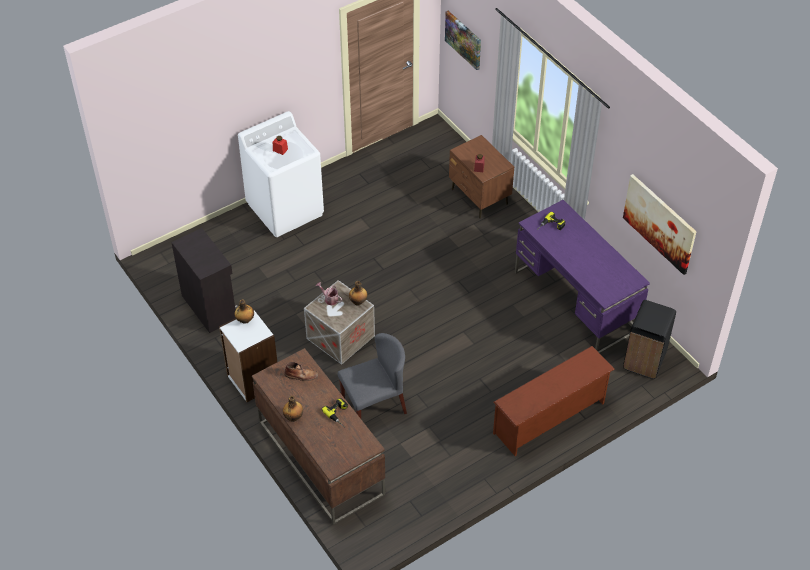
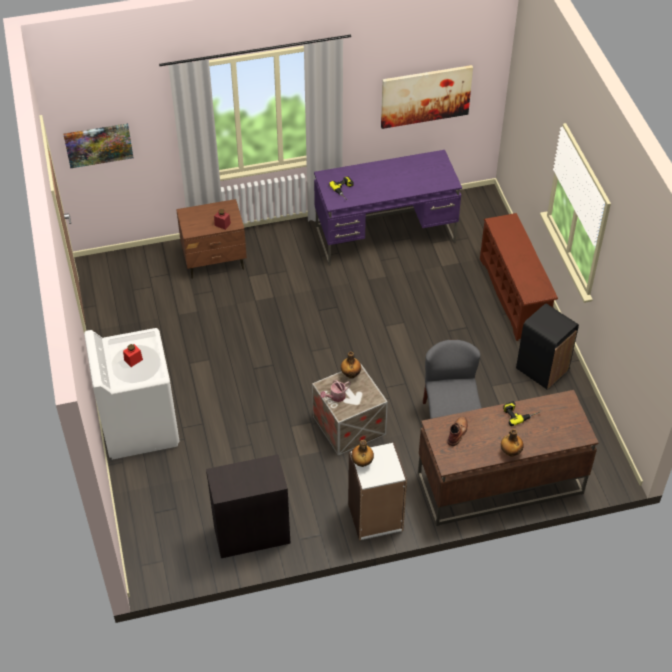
camera: 70 degrees left, 0 degrees up
black trash can [623,300,676,379] -> black trash can moved to [516,303,579,390]

